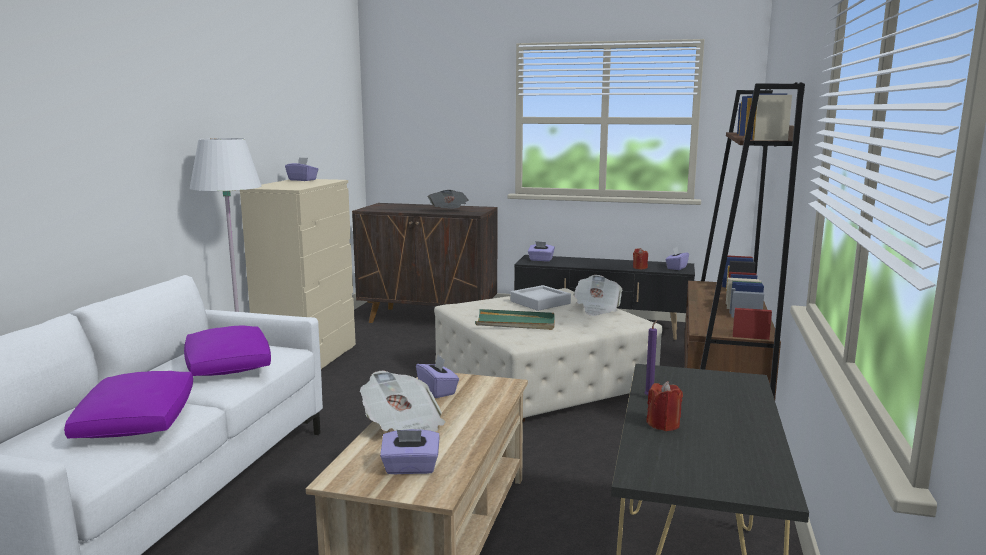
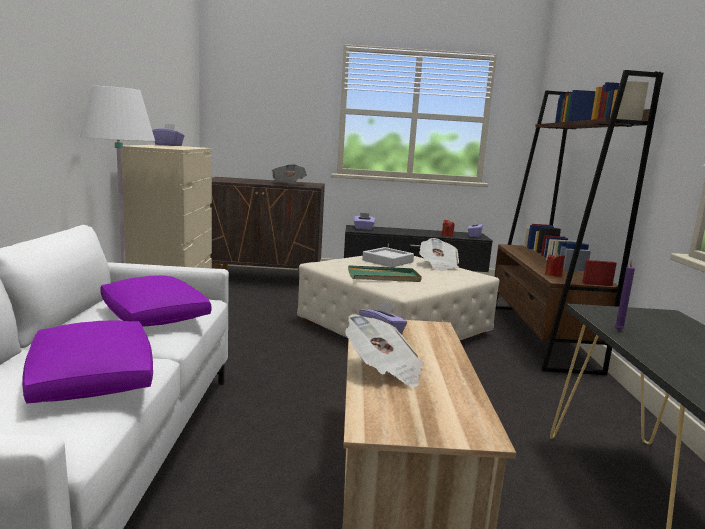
camera: 15 degrees left, 0 degrees up
purple tissue box [380,429,440,474] -> none
red candle [646,381,683,431] -> red candle moved to [545,252,565,277]

